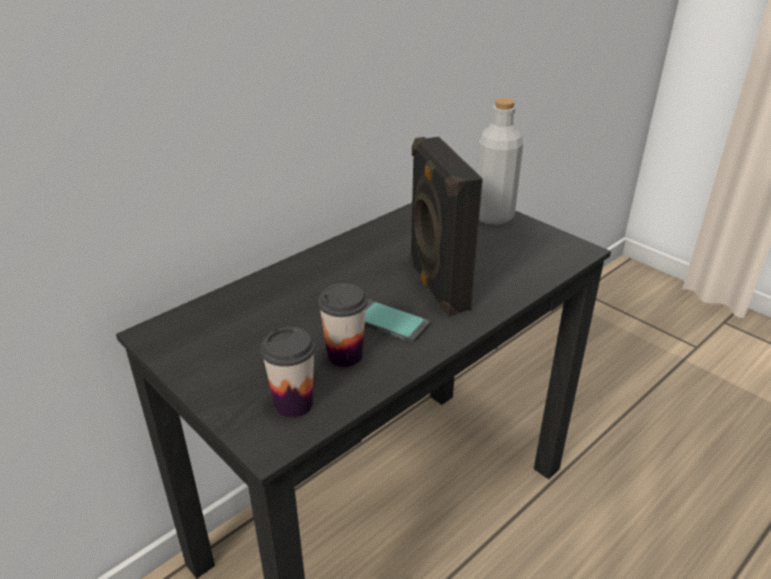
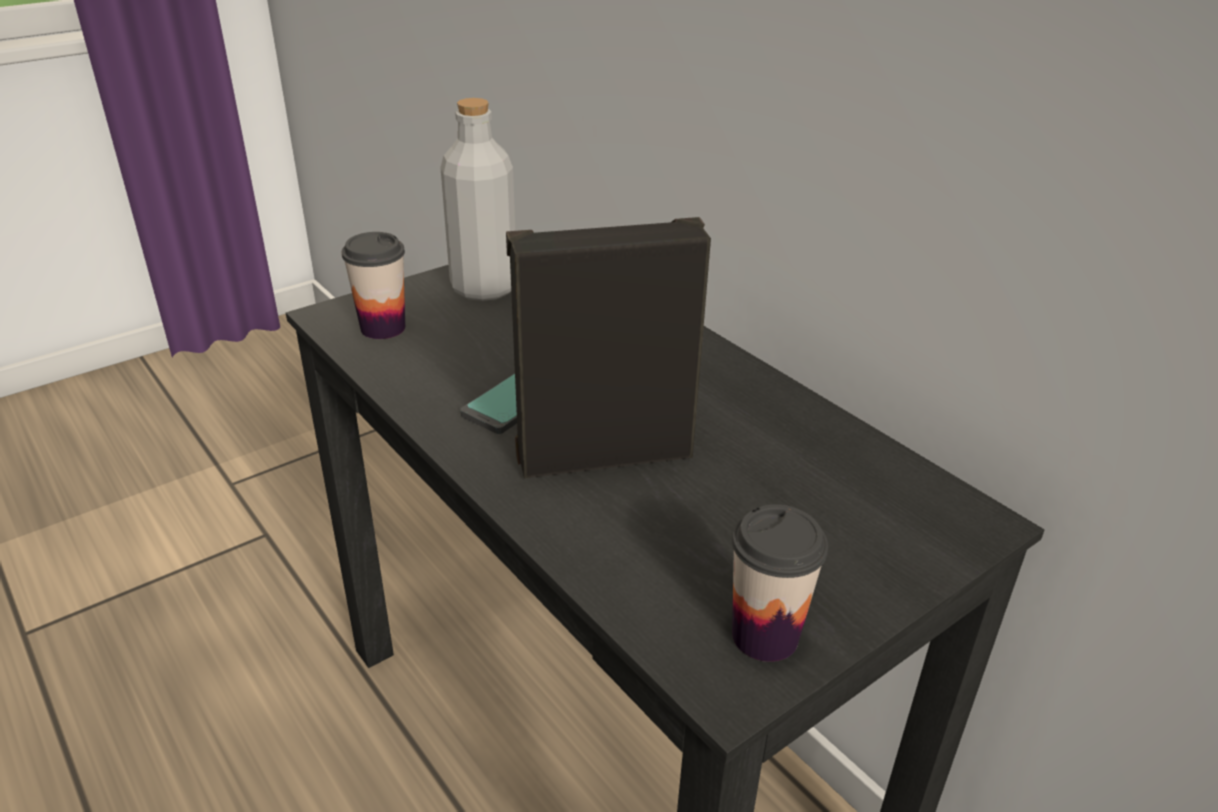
camera: 95 degrees right, 0 degrees up
cup [318,283,367,367] -> cup moved to [732,504,828,662]
grey bottle [476,98,523,225] -> grey bottle moved to [440,98,515,301]

